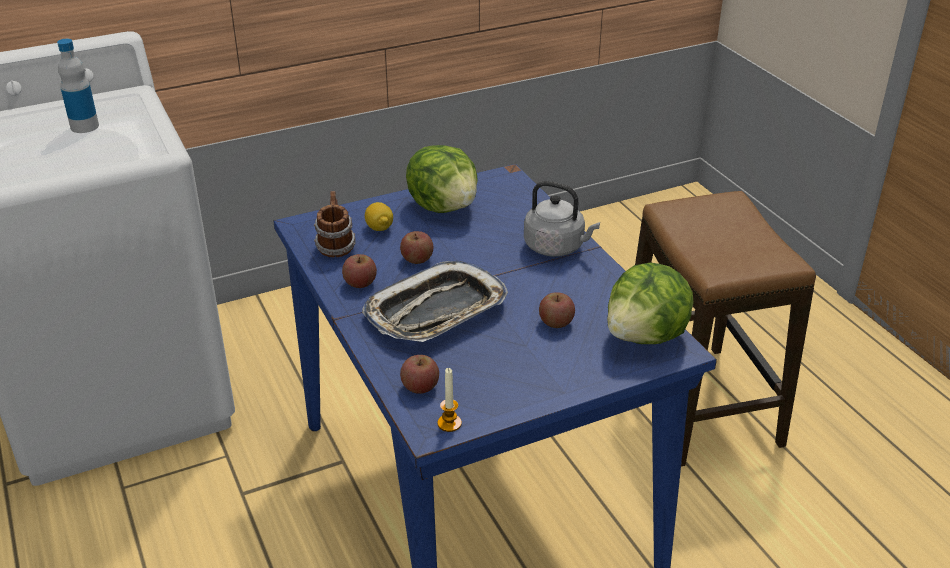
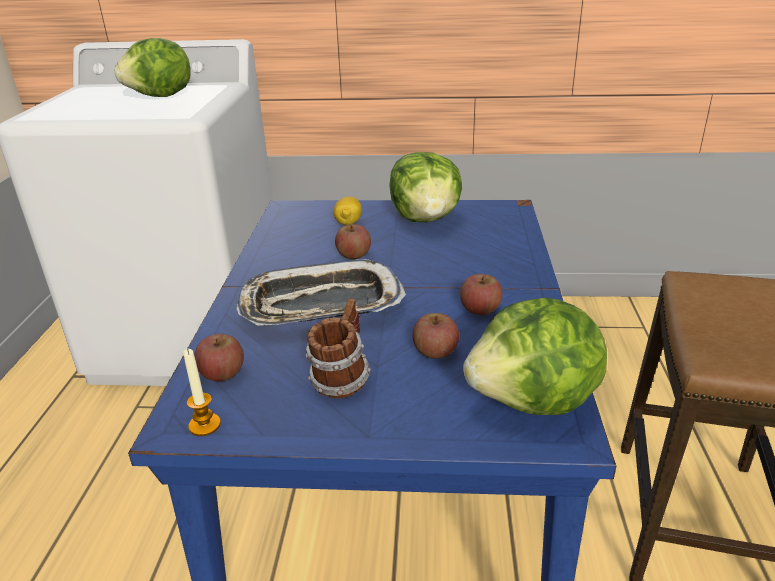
camera: 30 degrees right, 5 degrees down
bottle [57,39,99,133] -> lettuce [114,38,191,97]
mug [314,191,355,257] -> mug moved to [305,298,371,398]
apple [342,254,377,288] -> apple moved to [460,274,503,315]
grey kettle [524,181,600,257] -> none

